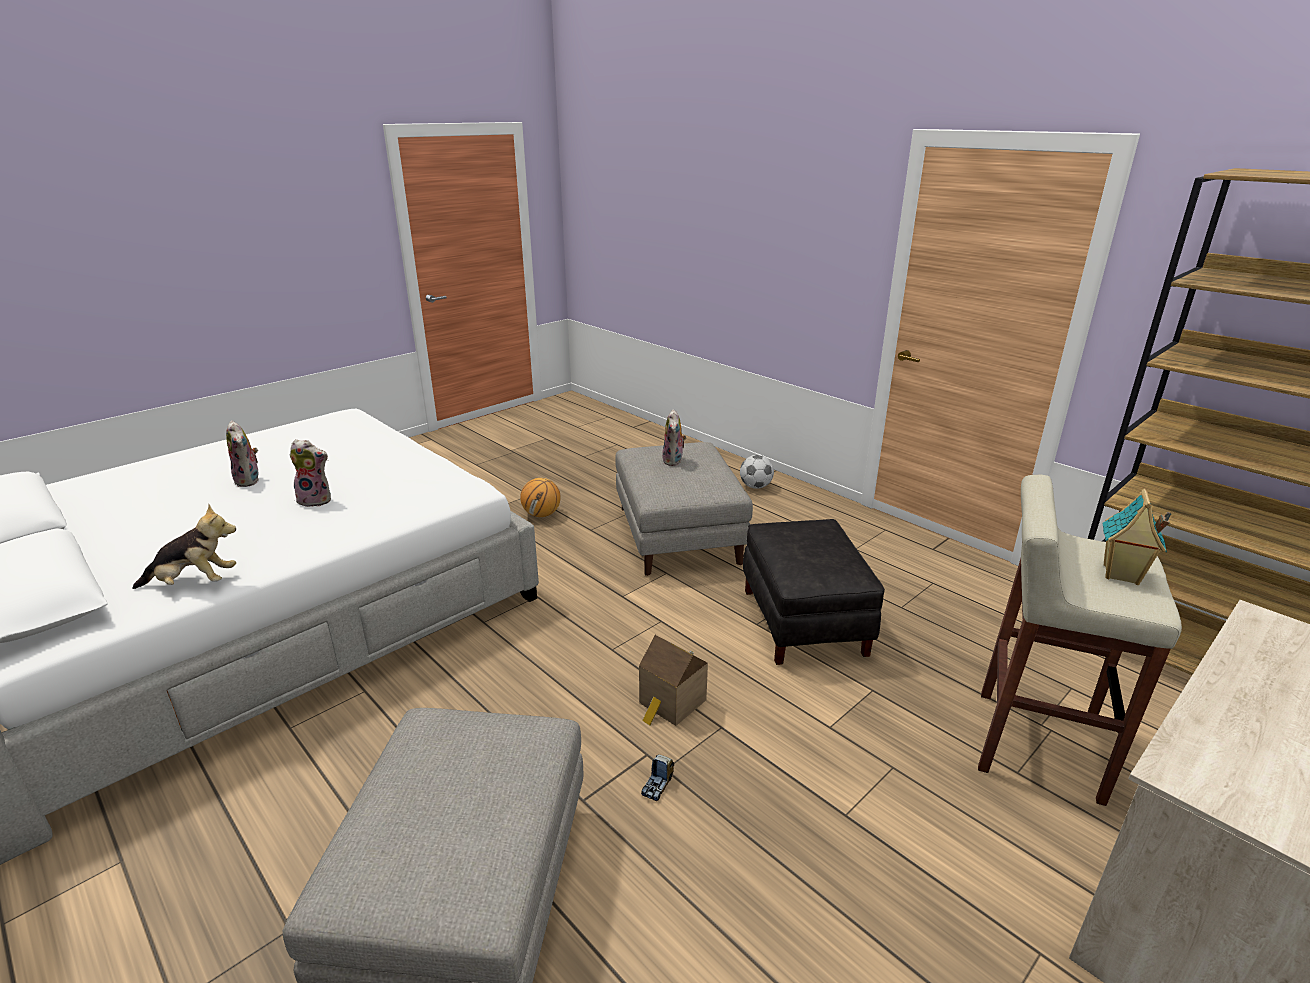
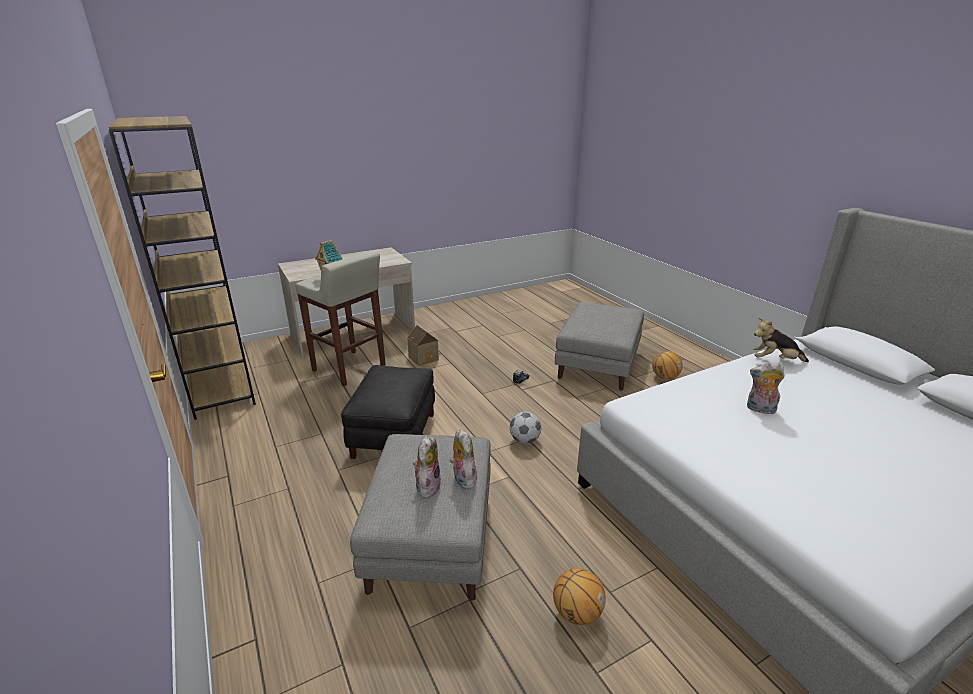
camera: 165 degrees left, 0 degrees up
plush toy [226,420,259,487] -> plush toy moved to [450,429,478,489]
toy house [639,635,708,726] -> toy house moved to [407,325,441,366]
football [740,455,774,489] -> football moved to [510,412,542,444]
none -> basketball [652,351,683,380]

